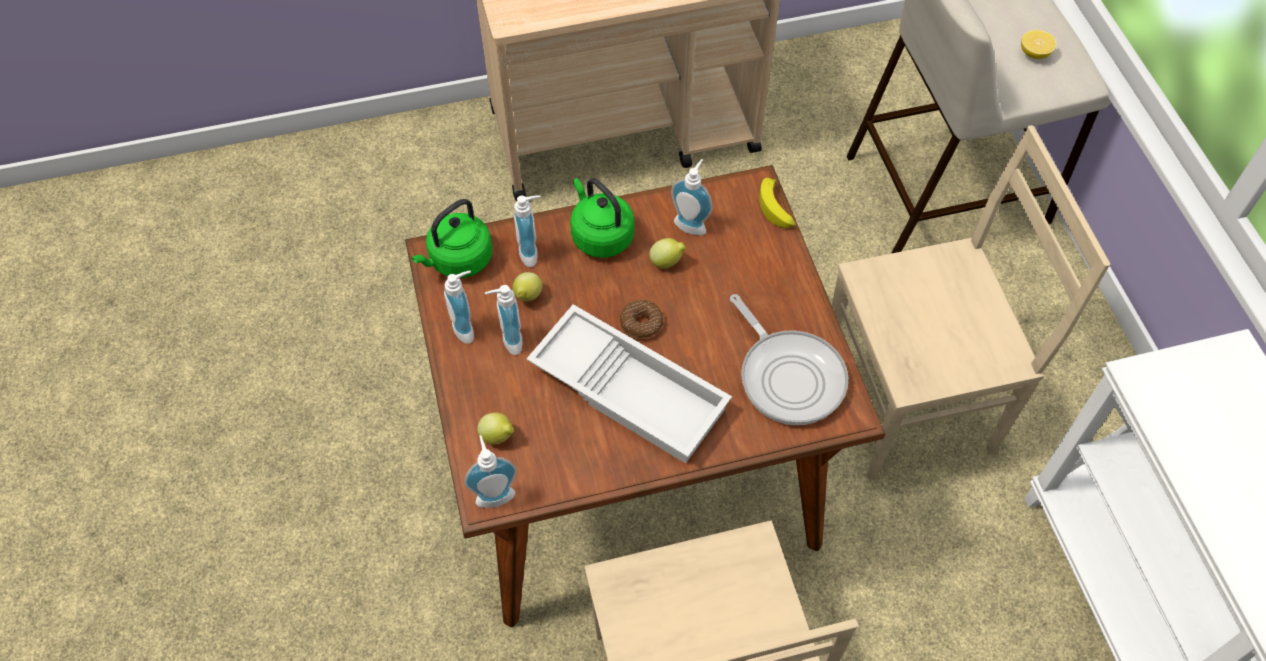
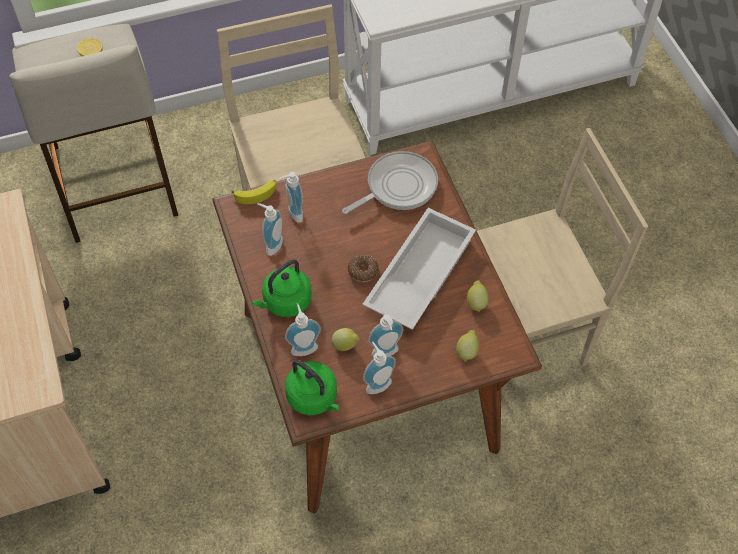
camera: 95 degrees left, 0 degrees up
soap dispenser [464,435,517,508] -> soap dispenser moved to [279,172,303,223]
lemon [649,238,686,269] -> lemon moved to [467,280,489,312]

